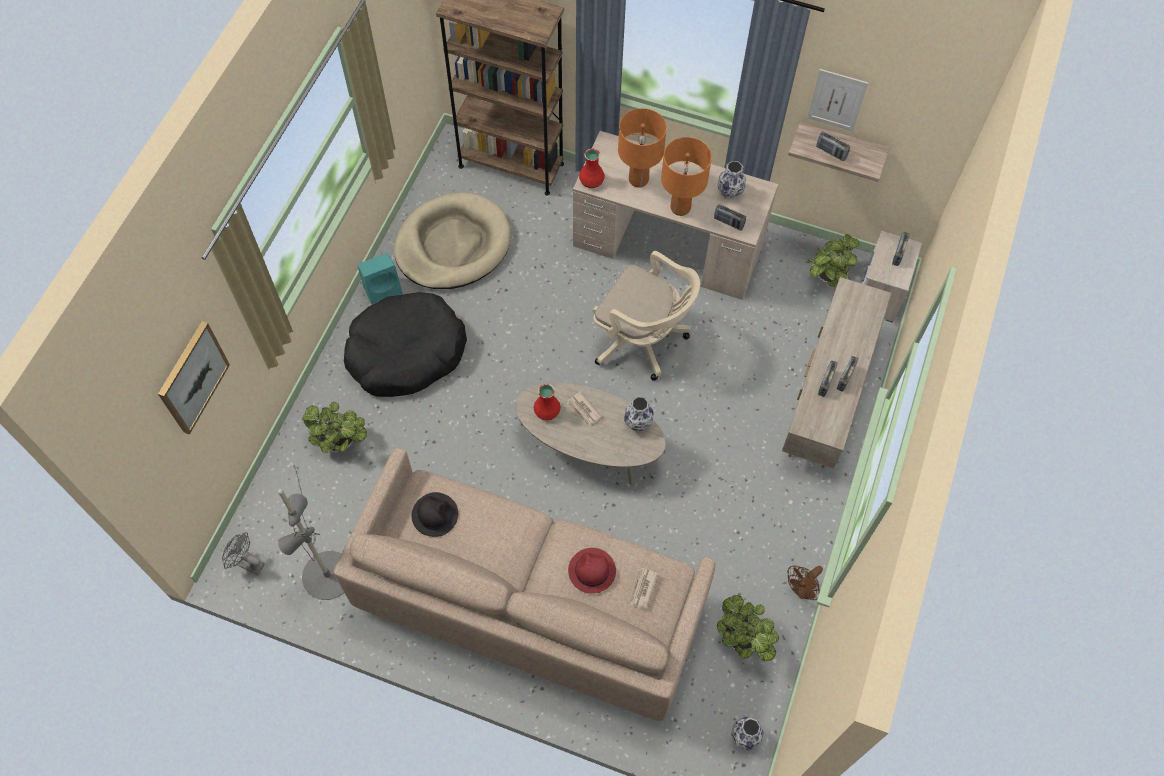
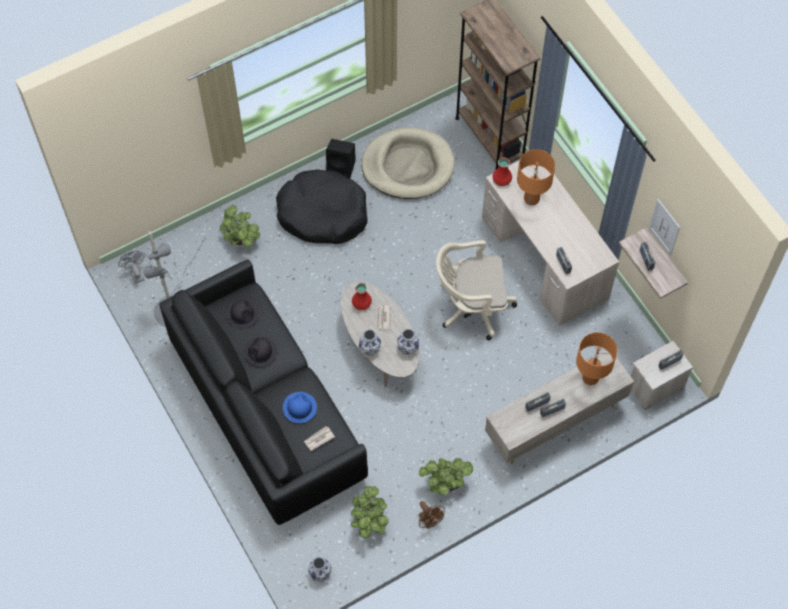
camera: 40 degrees right, 0 degrees up
picture [158,321,230,435] -> none
beige sofa [334,448,715,721] -> black sofa [159,260,368,525]
turquoise speaker [357,253,403,305] -> black speaker [326,139,356,179]
red hat [568,548,616,594] -> blue hat [283,392,317,423]
beige office chair [592,251,700,381] -> beige office chair turned 105 degrees clockwise [436,240,517,340]
orange table lamp [661,137,712,216] -> orange table lamp moved to [576,332,617,385]
vase [718,161,746,200] -> vase moved to [359,329,381,356]
brown fan [788,566,823,600] -> brown fan turned 120 degrees counterclockwise [419,501,445,529]
potted plant [808,234,859,287] -> potted plant moved to [419,458,473,495]
none -> black hat [244,337,277,367]

